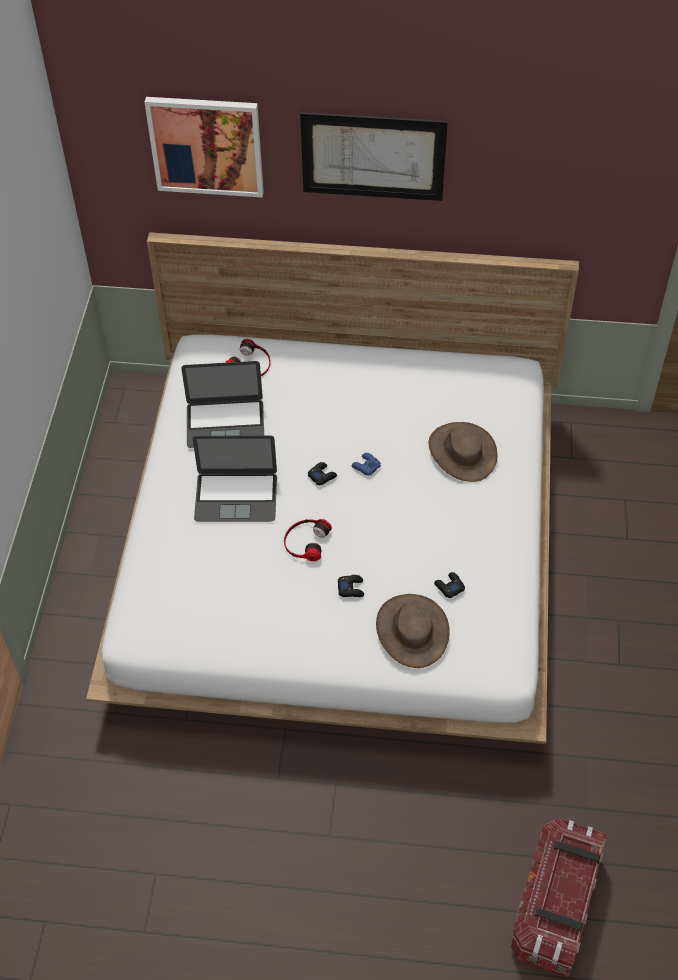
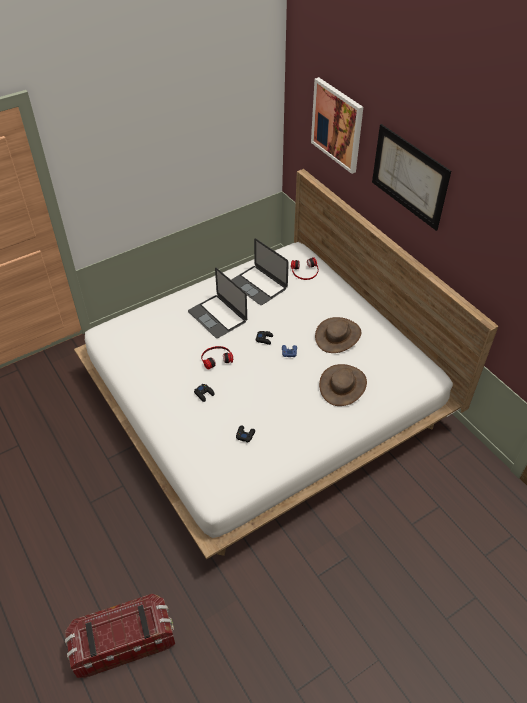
camera: 50 degrees right, 5 degrees down
brown hat [376,594,450,668] -> brown hat moved to [315,317,361,353]

